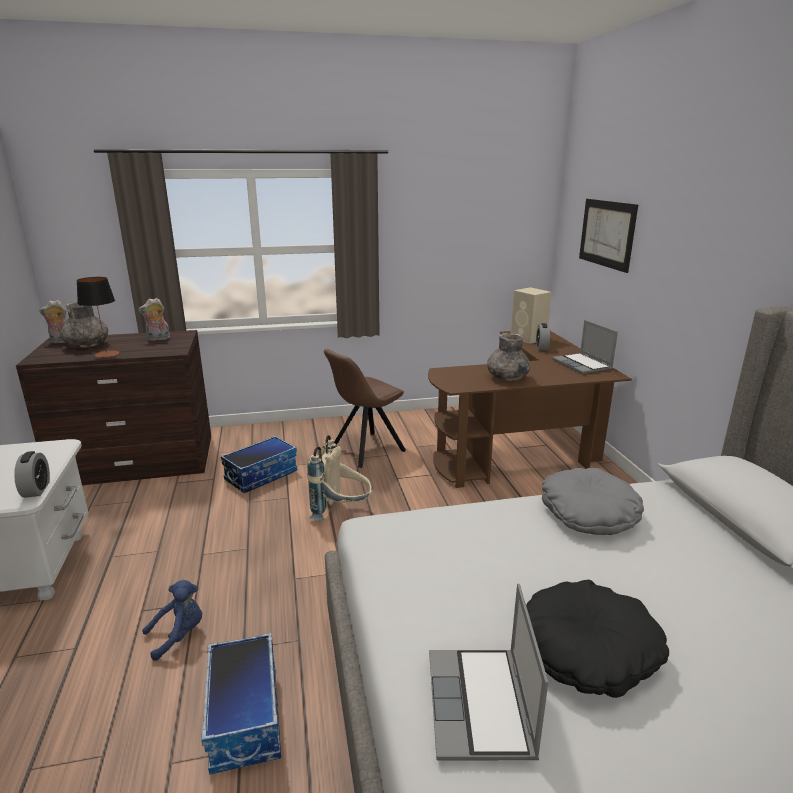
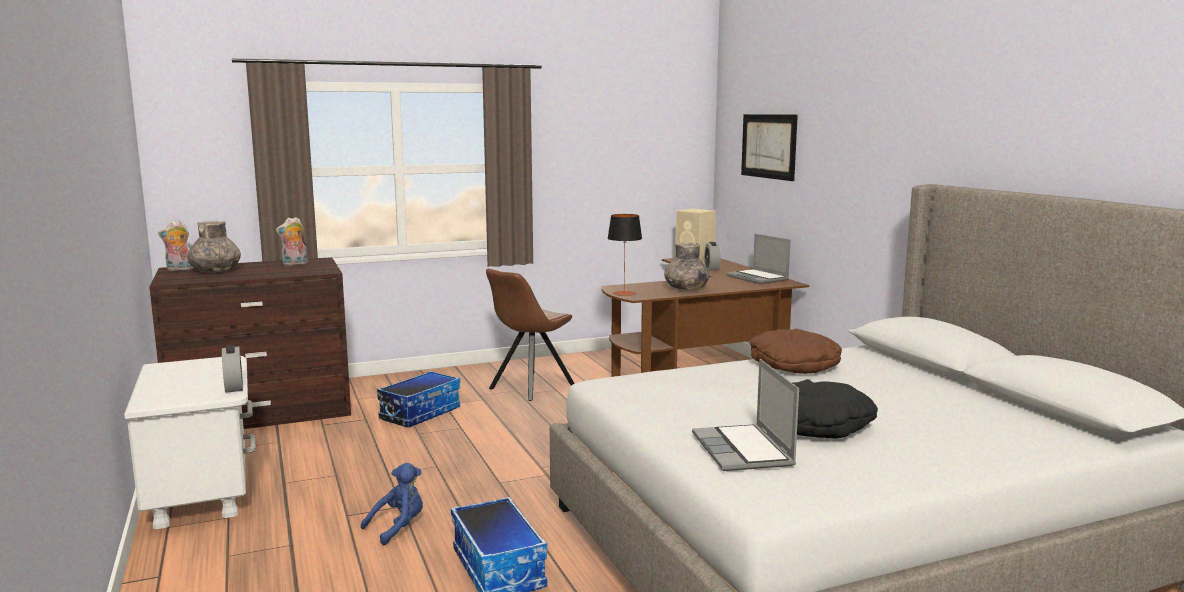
camera: 10 degrees left, 10 degrees down
table lamp [76,277,119,358] -> table lamp moved to [607,214,642,296]
beige backpack [307,435,373,520] -> none
grey pillow [542,468,644,535] -> brown pillow [749,329,842,374]

